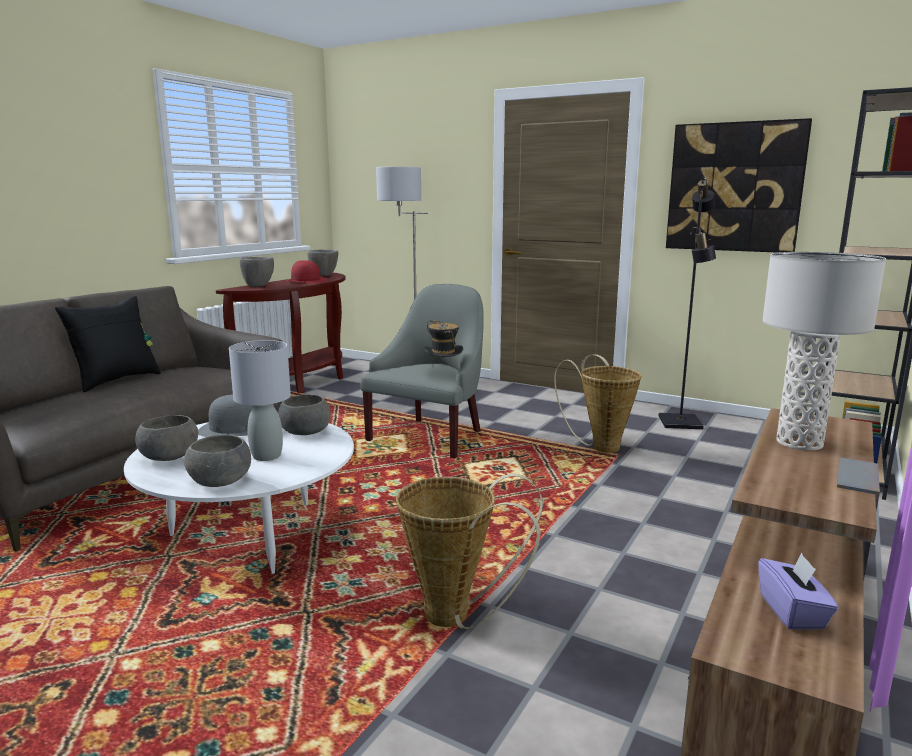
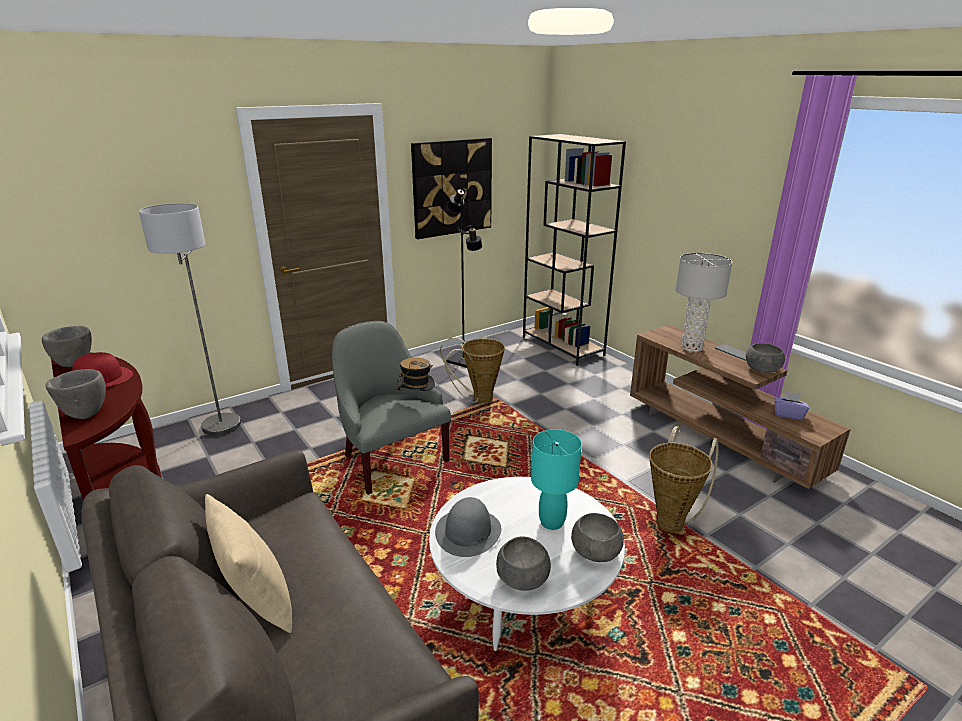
camera: 65 degrees left, 10 degrees up
black pillow [55,296,161,392] -> beige pillow [205,494,292,633]
grey table lamp [229,340,291,461] -> turquoise table lamp [531,429,582,530]
grey bowl [278,394,331,435] -> grey bowl moved to [746,343,785,373]

